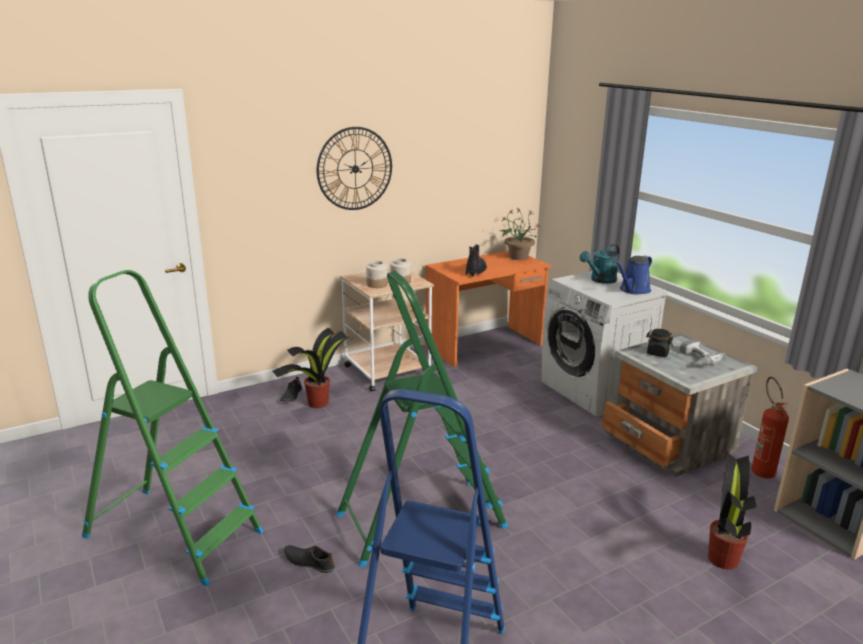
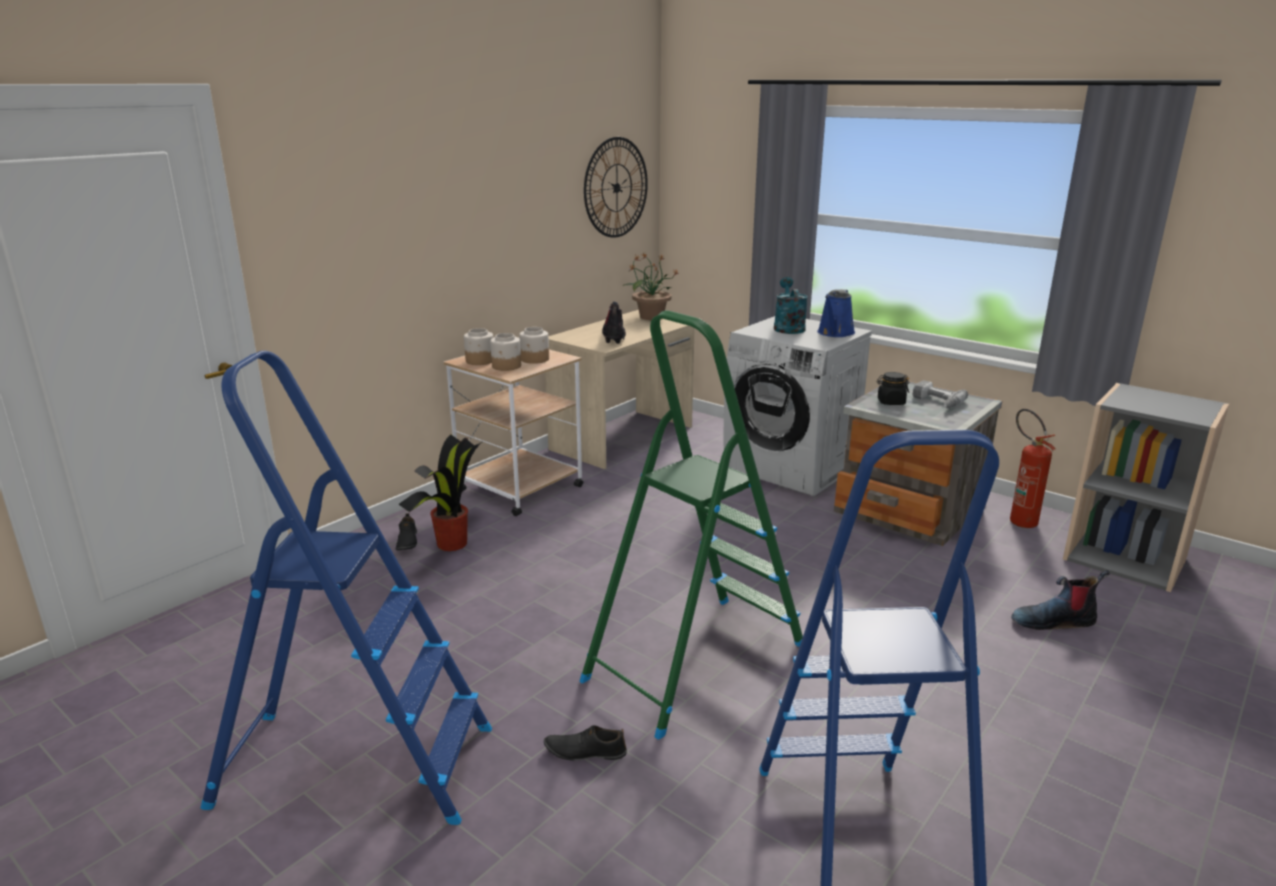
camera: 20 degrees left, 0 degrees up
green step ladder [82,270,263,586] -> blue step ladder [201,351,492,825]
wall clock [317,127,392,210] -> wall clock moved to [584,137,648,238]
orange desk [425,251,551,368] -> beige desk [545,310,695,469]
turquoise watering can [580,244,620,284] -> turquoise watering can turned 150 degrees clockwise [774,277,808,334]
potted plant [708,452,756,570] -> boot [1011,570,1110,630]
none -> jar [464,328,493,365]

